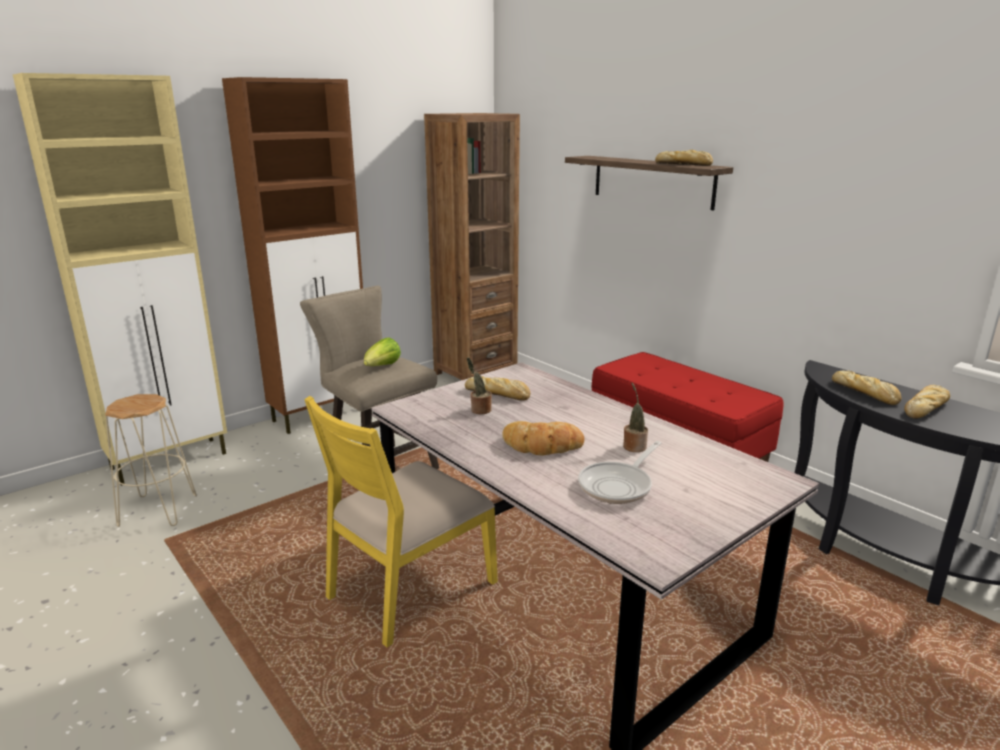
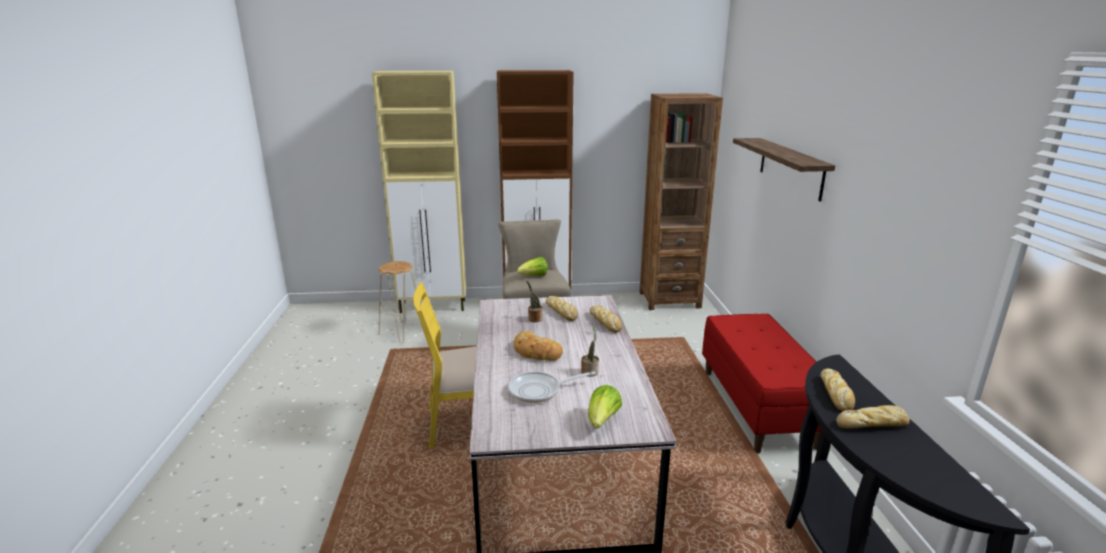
camera: 35 degrees right, 0 degrees up
bread [655,150,713,166] -> bread moved to [590,305,622,333]
none -> lettuce [588,385,622,429]

